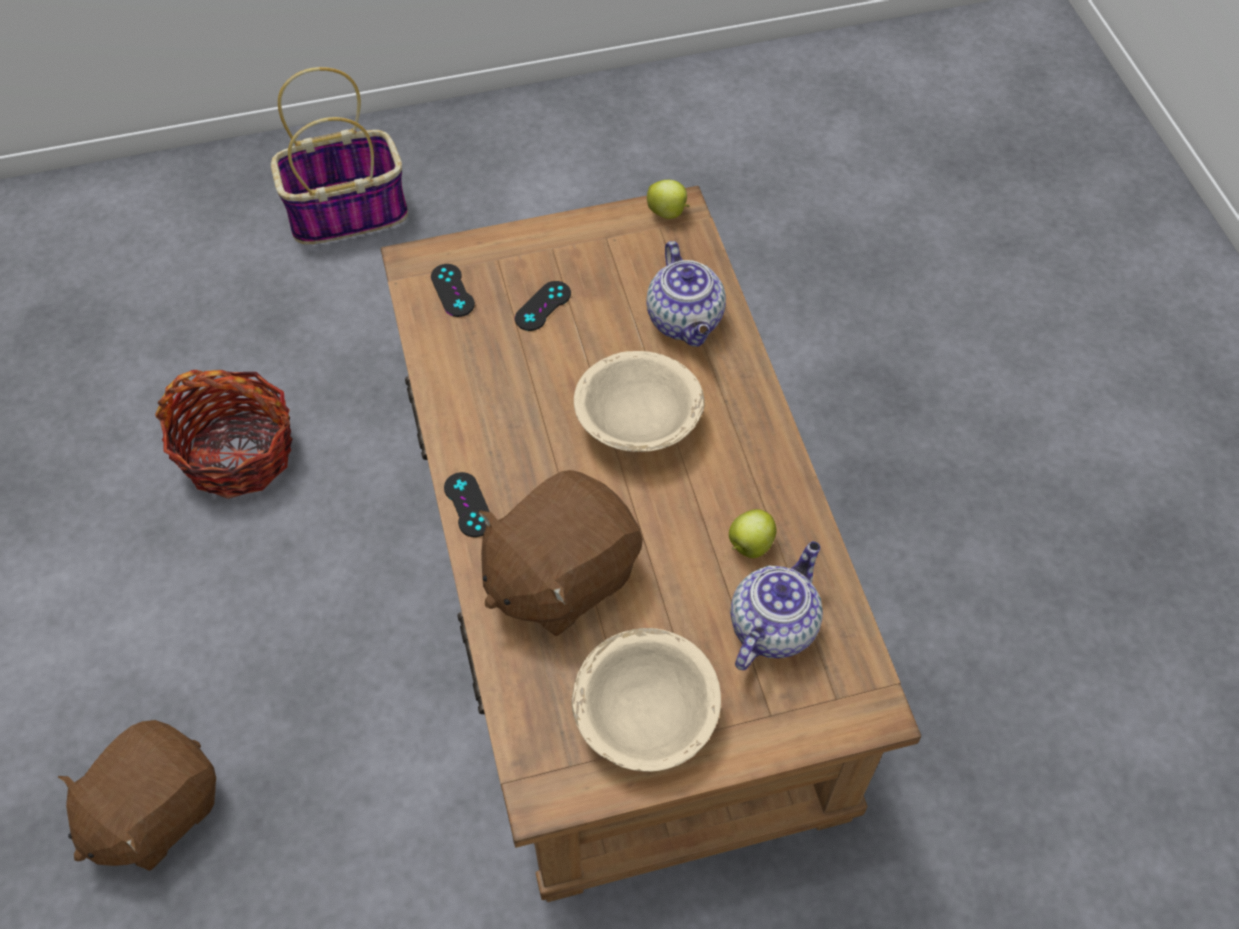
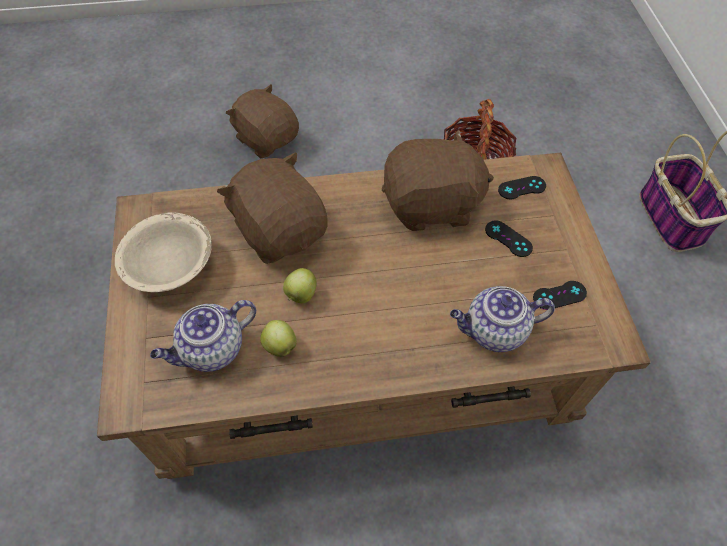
camera: 95 degrees right, 0 degrees up
black game controller [444,472,490,537] -> black game controller moved to [533,281,587,310]
beige bowl [574,351,705,452] -> none
apple [647,180,690,219] -> apple moved to [283,268,317,303]
teapot [730,541,823,670] -> teapot turned 105 degrees clockwise [150,300,256,372]
none -> brown plush toy [382,129,494,231]

